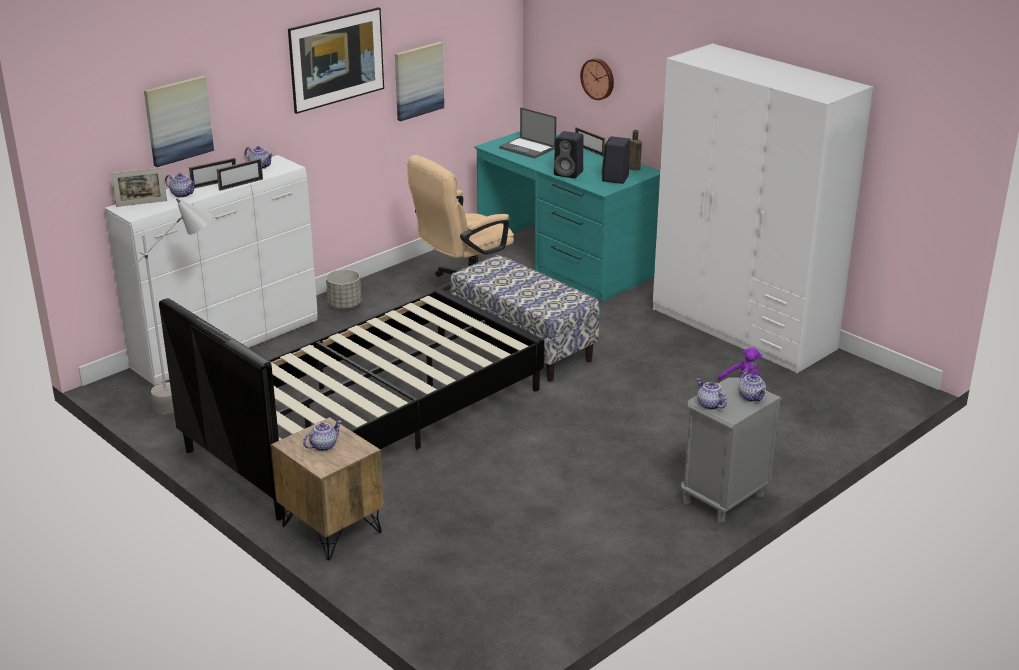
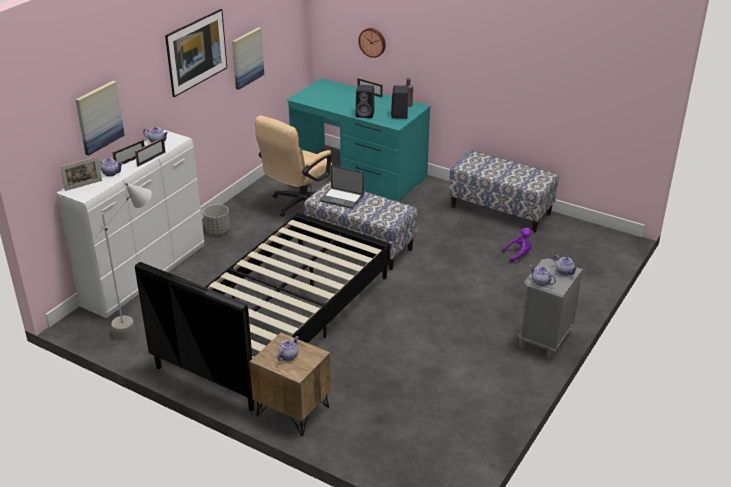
camera: 15 degrees left, 5 degrees up
laptop [499,107,557,159] -> laptop moved to [319,165,364,209]
white wardrobe [653,43,873,374] -> bench [449,150,558,233]

